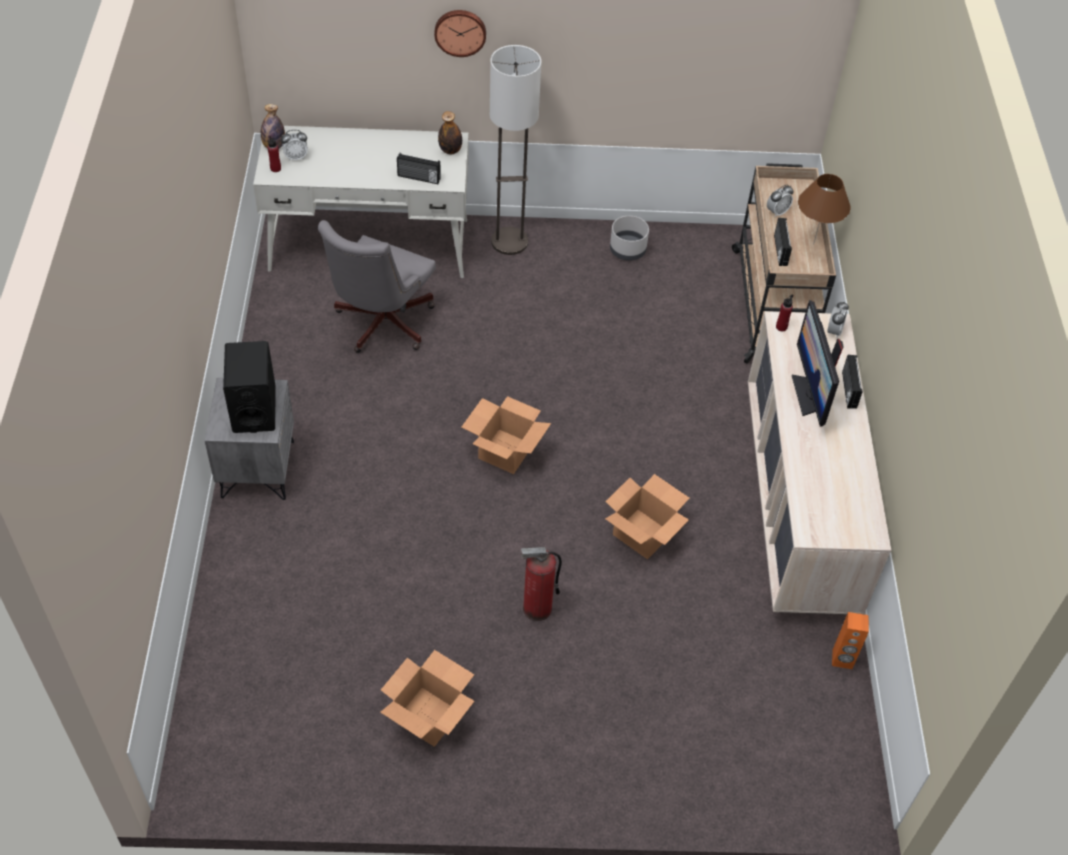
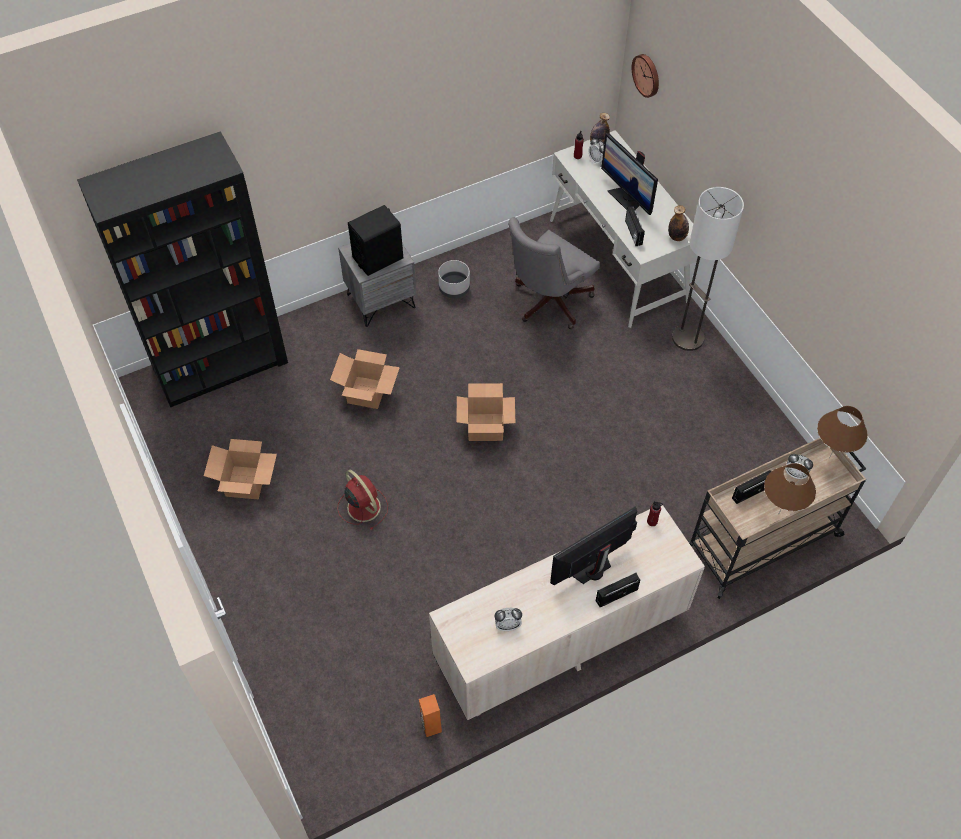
camera: 65 degrees right, 5 degrees up
grey office chair [318,220,436,353] -> grey office chair turned 45 degrees counterclockwise [508,217,600,329]
wall clock [434,10,486,57] -> wall clock moved to [632,54,659,98]
fire extinguisher [521,546,562,621] -> red fan [337,470,388,530]
cardboard box [605,474,690,559] -> cardboard box moved to [330,349,400,409]
grey planter [610,216,649,261] -> grey planter moved to [438,260,470,298]
alarm clock [827,301,849,338] -> alarm clock moved to [495,608,522,631]
none -> black bookcase [77,131,288,407]
none -> monitor [601,133,658,215]
none -> brown table lamp [817,406,868,458]

